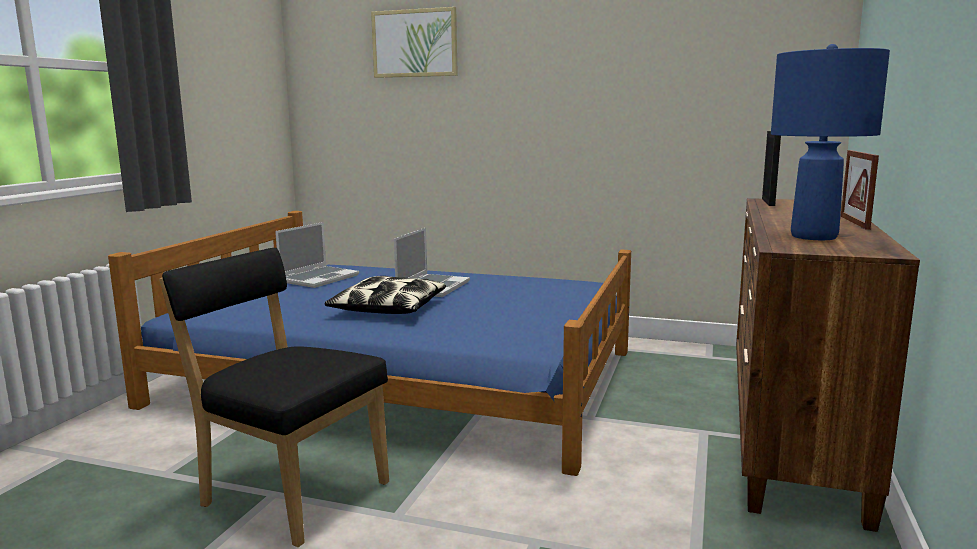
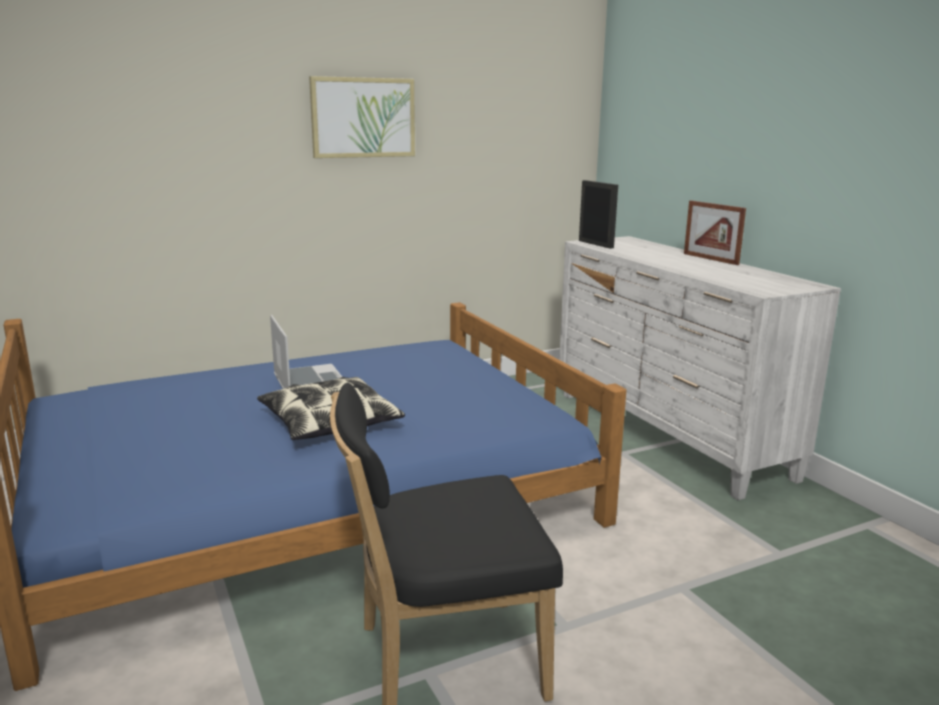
camera: 45 degrees left, 5 degrees up
laptop [275,222,359,288] -> none
picture [371,7,458,78] -> picture moved to [309,76,415,158]
brown dresser [736,198,920,532] -> white dresser [559,236,841,500]
blue table lamp [771,44,890,240] -> none

